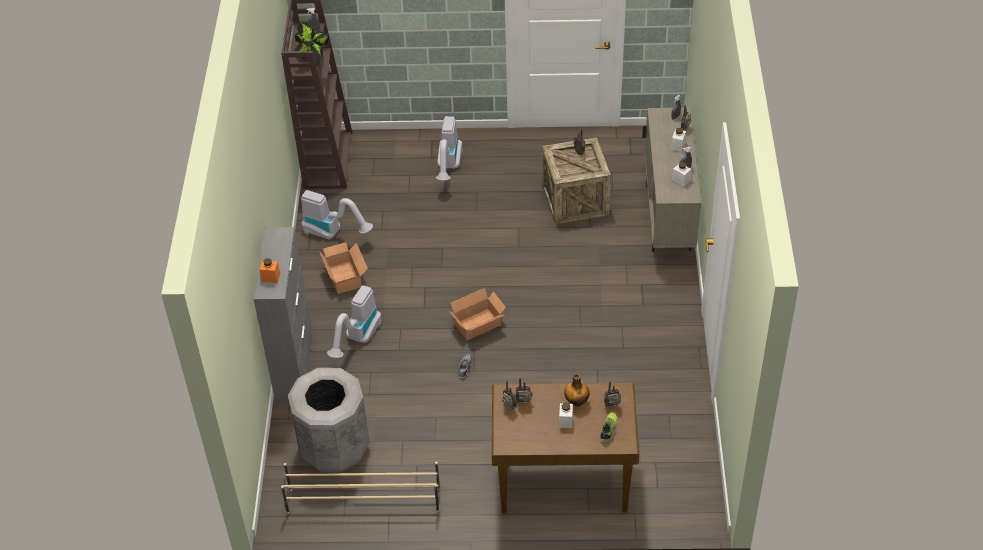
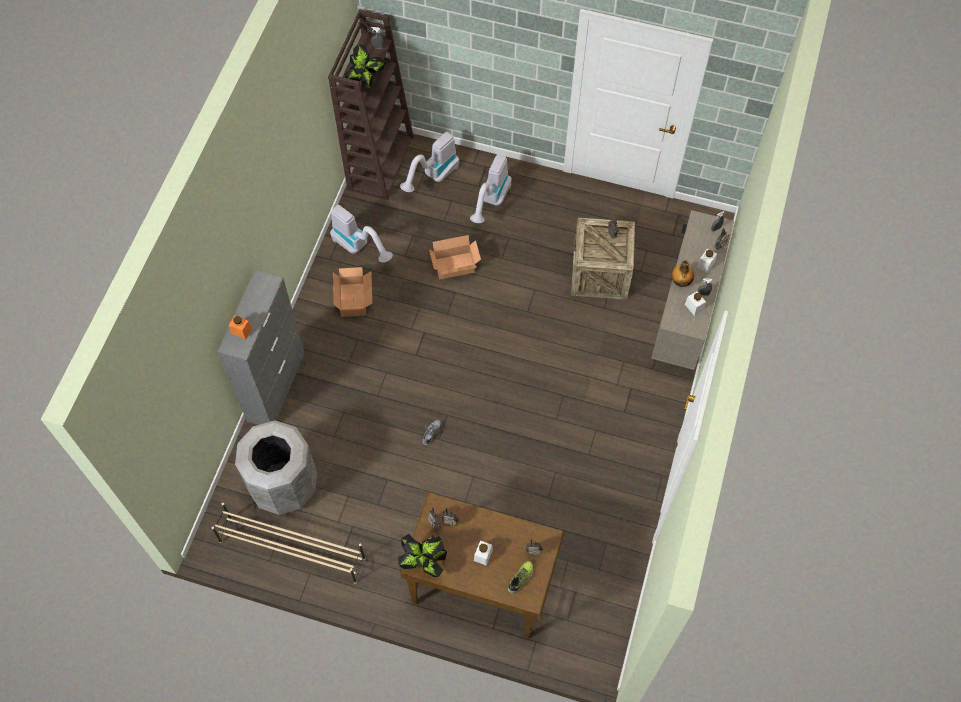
camera: 15 degrees right, 15 degrees up
vacuum cleaner [327,285,382,358] -> vacuum cleaner moved to [400,132,459,192]
cardboard box [449,288,506,340] -> cardboard box moved to [429,235,481,279]
bottle [564,374,590,406] -> bottle moved to [671,260,694,287]
none -> potted plant [398,534,447,577]

